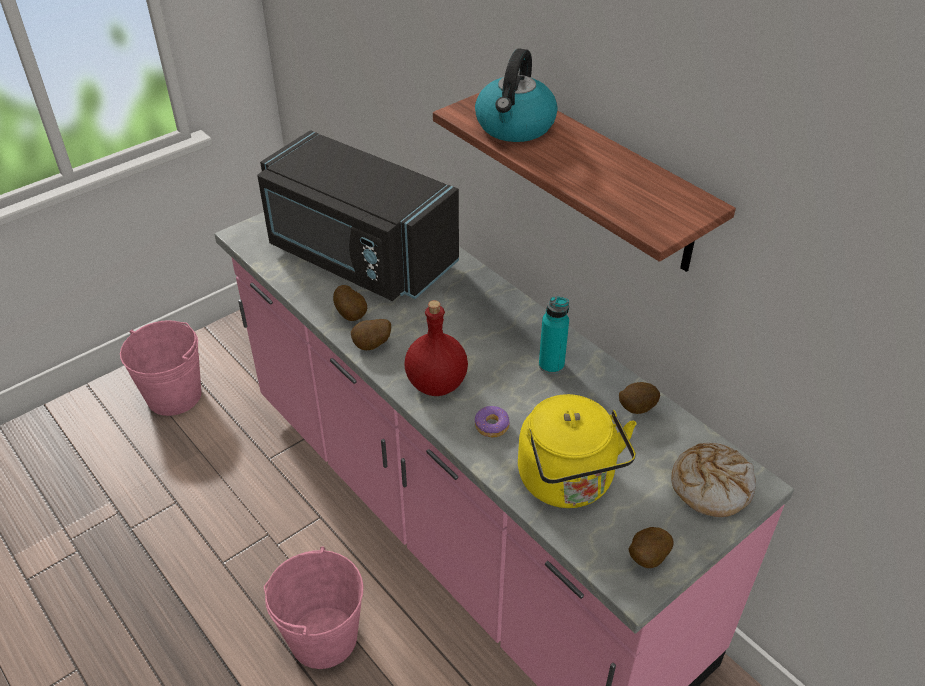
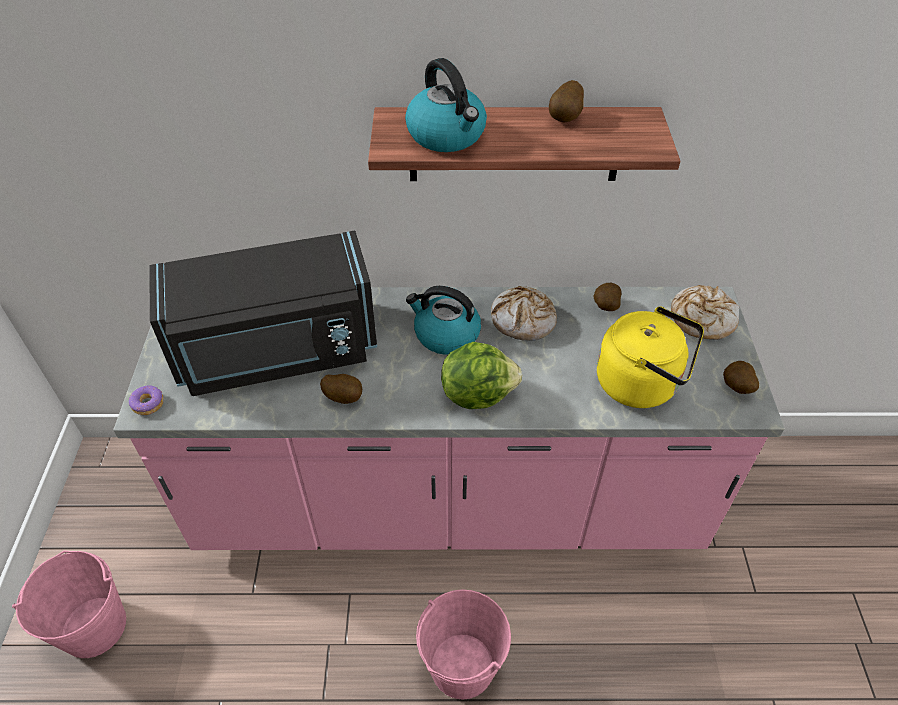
camera: 50 degrees left, 5 degrees up
potato [351,319,391,350] -> potato moved to [549,80,584,123]
red bottle [405,300,468,396] -> lettuce [441,342,522,409]
donut [475,406,510,437] -> donut moved to [129,386,164,415]
turquoise bottle [539,297,569,374] -> bread [491,286,557,341]
none -> kettle [406,286,481,355]

